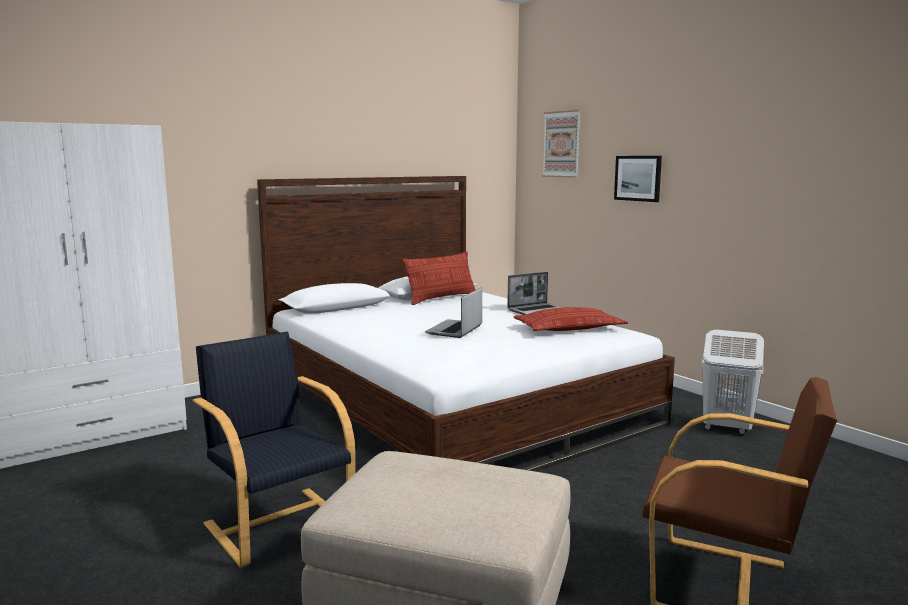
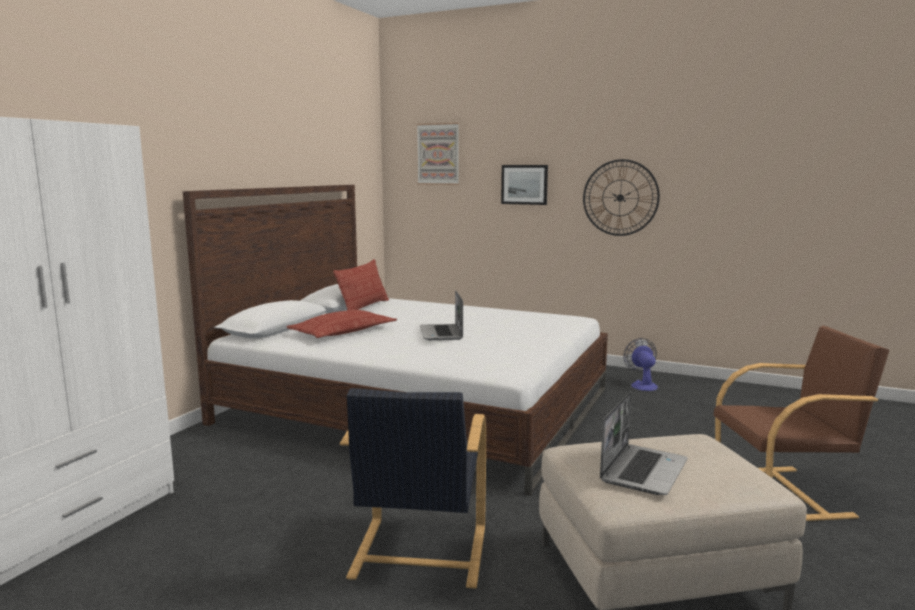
camera: 30 degrees left, 0 degrees up
black armchair [192,331,355,568] -> black armchair turned 105 degrees counterclockwise [340,388,486,589]
laptop [507,272,562,315] -> laptop moved to [600,392,688,495]
pillow [513,307,628,331] -> pillow moved to [286,310,397,338]
white laundry basket [702,330,764,435] -> fan [623,338,658,391]
none -> wall clock [583,159,660,236]

